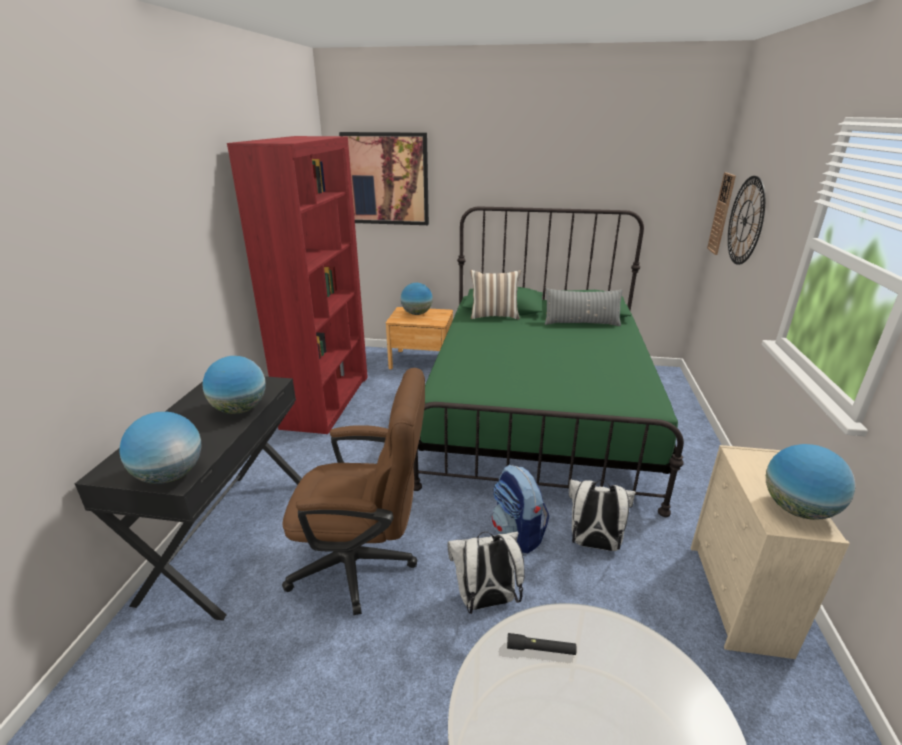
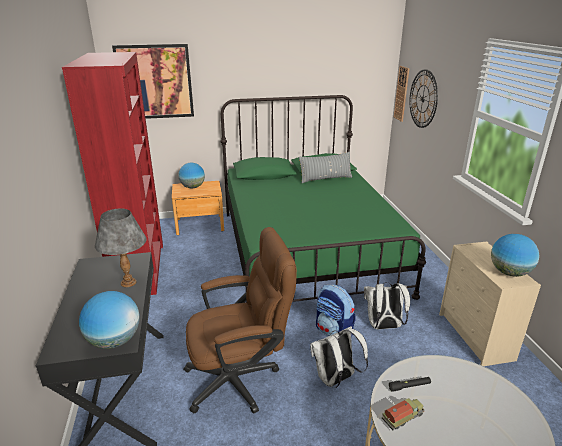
camera: 20 degrees left, 0 degrees up
globe [203,356,266,414] -> grey table lamp [95,208,147,287]
pillow [470,270,521,319] -> none
none -> toy truck [382,398,424,430]

